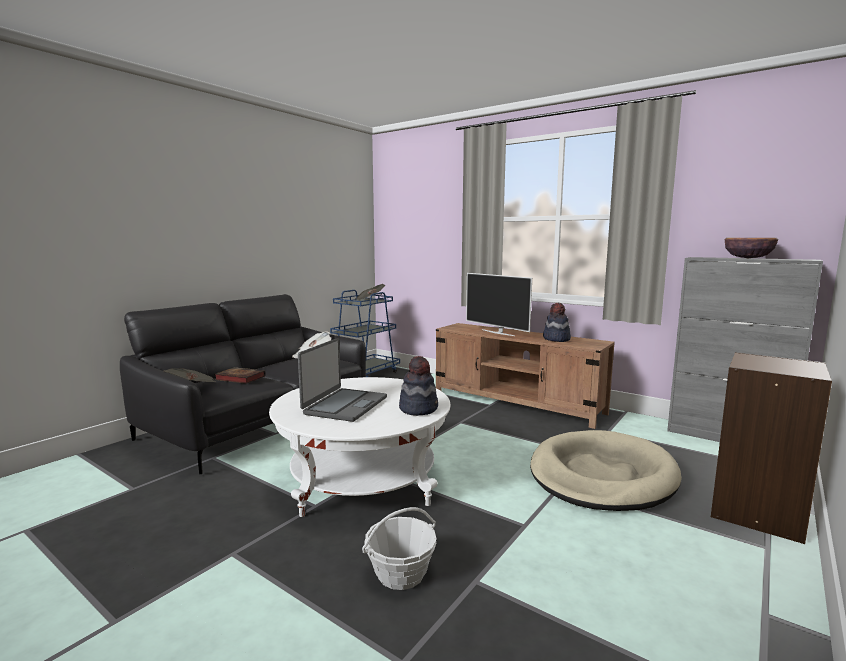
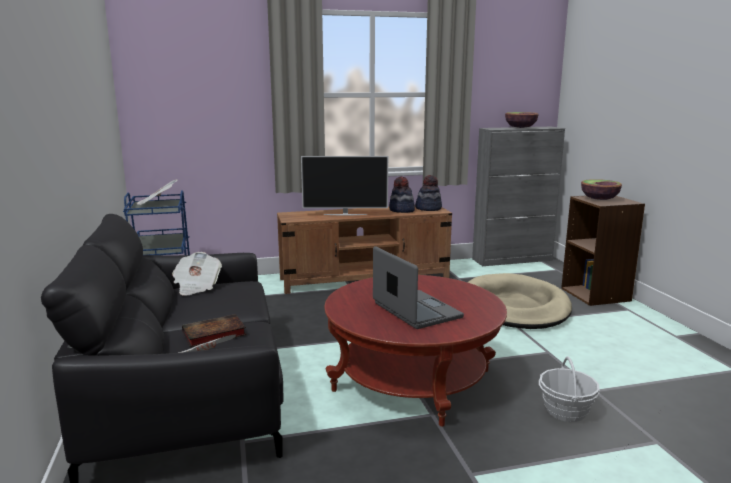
camera: 50 degrees left, 5 degrees up
white coffee table [269,377,451,517] -> red coffee table [324,275,507,427]
hat [399,356,438,416] -> hat moved to [415,175,442,211]
none -> bowl [581,179,622,200]

